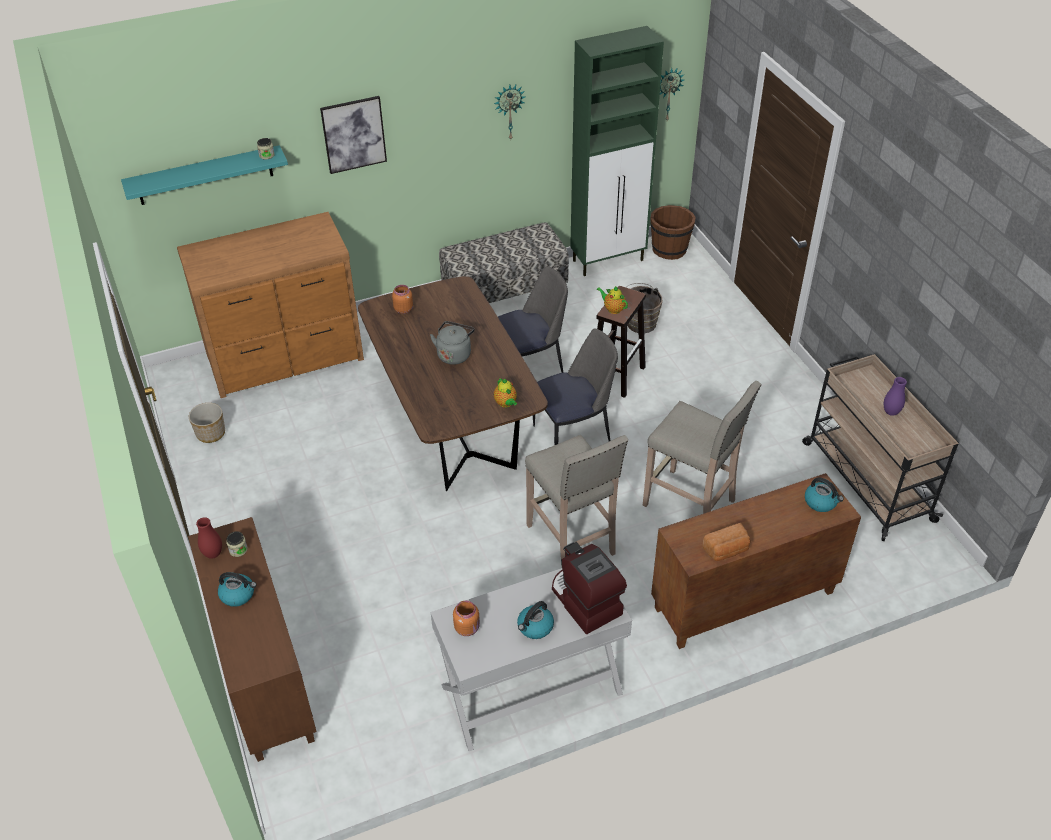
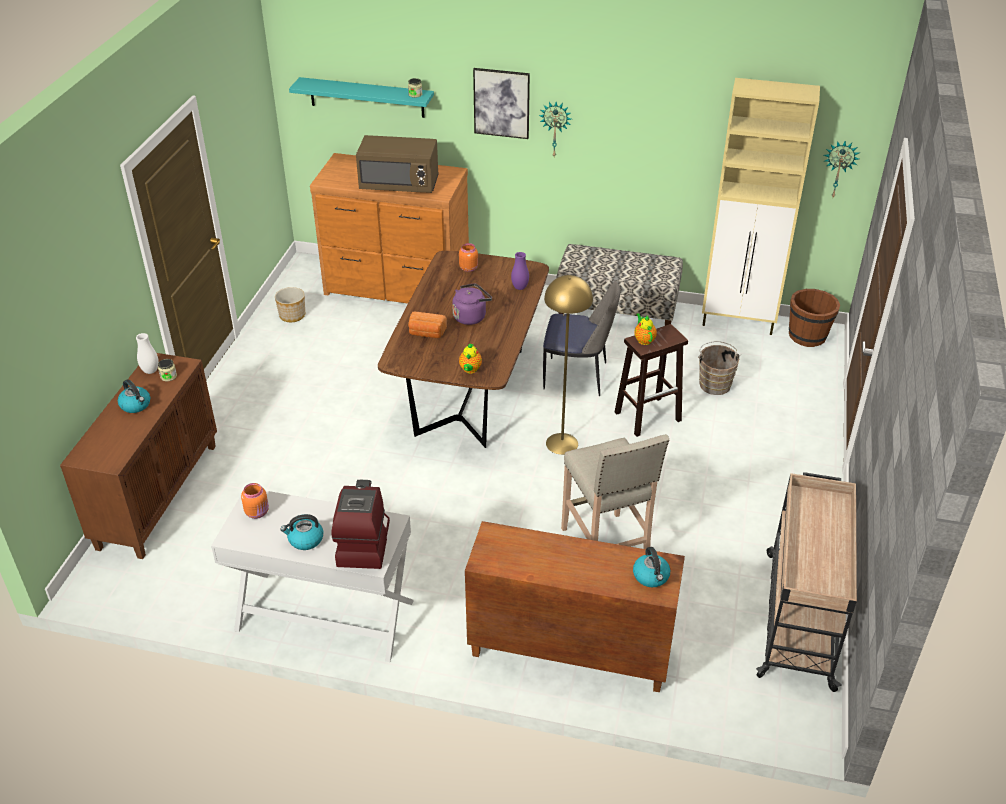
camera: 35 degrees right, 5 degrees down
red vase [196,517,222,559] -> white vase [136,333,159,374]
grey kettle [430,321,475,365] -> purple kettle [452,283,492,325]
wall clock [494,85,525,139] -> wall clock moved to [539,102,571,157]
beige stool [525,435,628,559] -> none
chair [533,329,618,445] -> yellow floor lamp [544,275,593,455]
green cabinet [570,26,664,276] -> beige cabinet [702,78,820,335]
bread [702,523,751,561] -> bread moved to [408,312,447,338]
purple vase [884,377,907,416] -> purple vase moved to [511,252,529,290]
none -> brown microwave [356,135,439,193]

